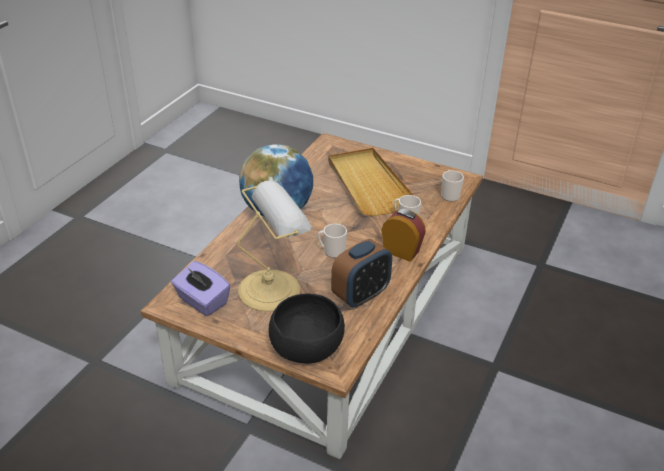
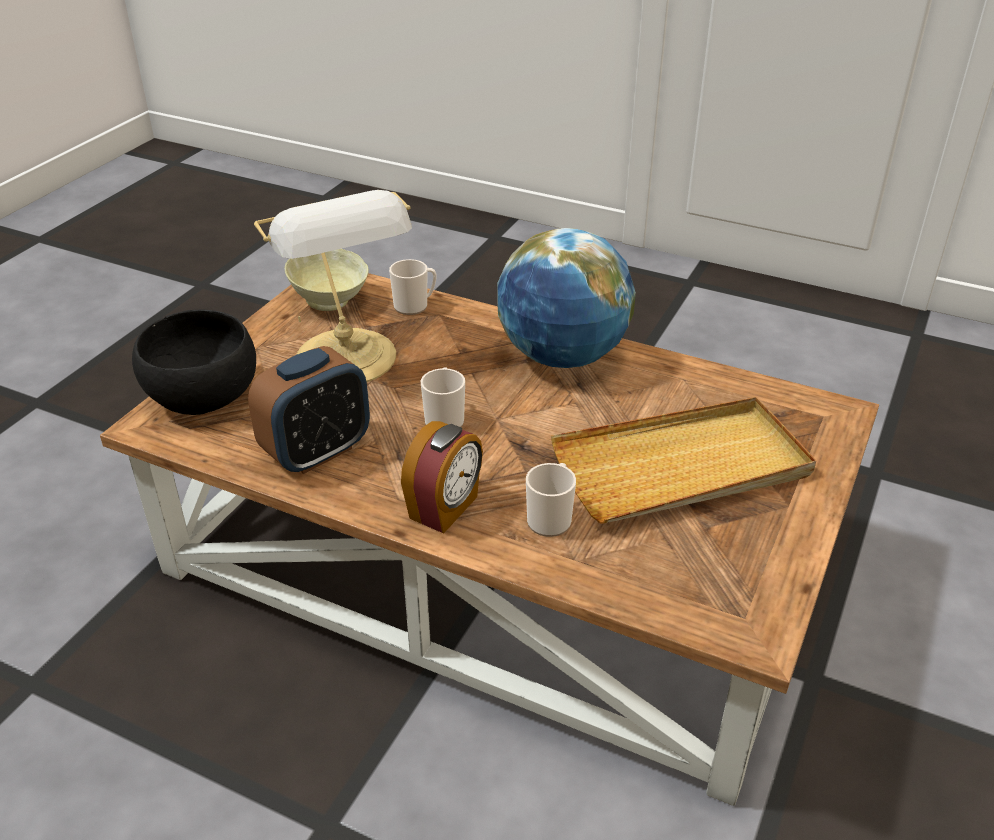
camera: 90 degrees right, 0 degrees up
purple tissue box [171,261,230,316] -> beige bowl [285,249,369,311]
alarm clock [331,239,392,308] -> alarm clock turned 90 degrees counterclockwise [248,346,370,474]
mug [441,170,464,202] -> mug moved to [389,259,436,315]

